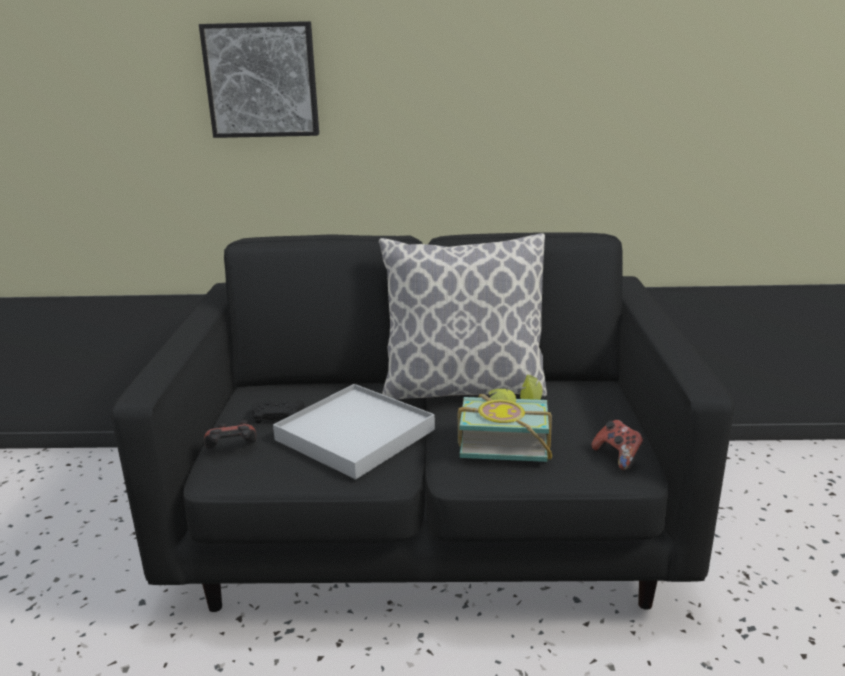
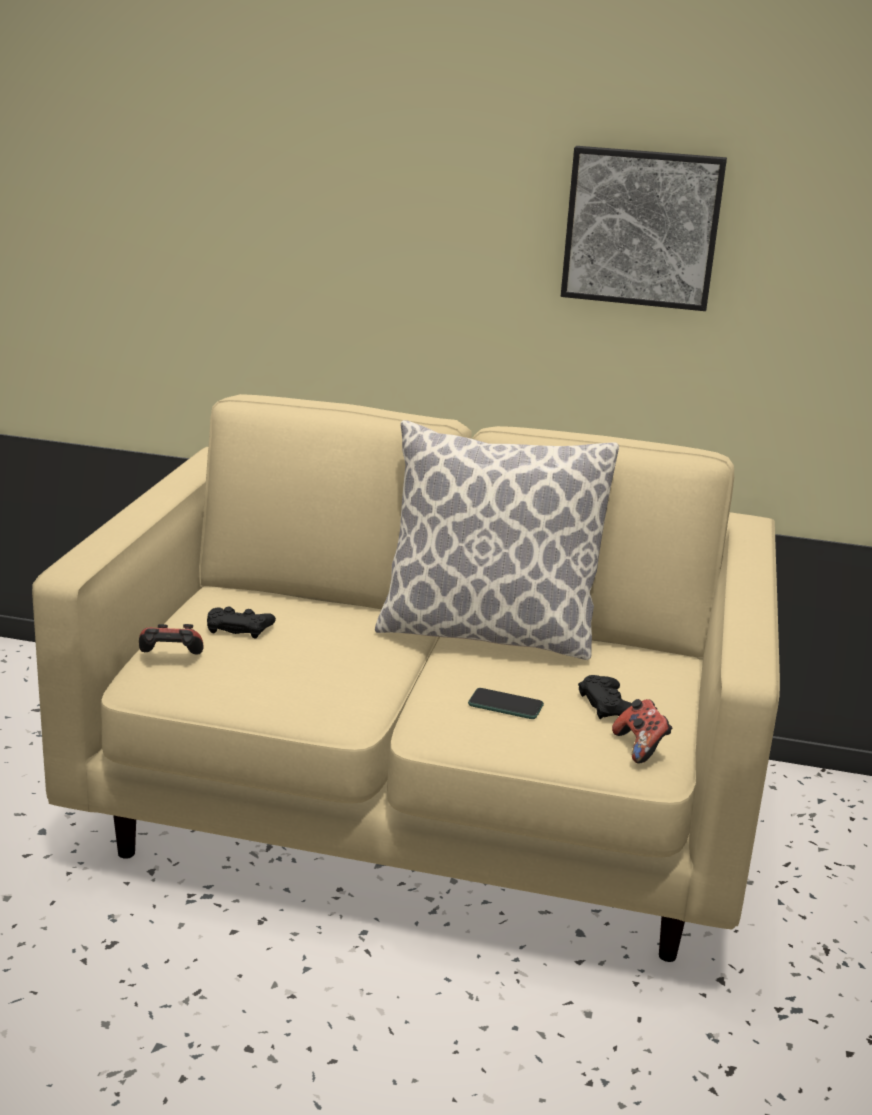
camera: 10 degrees right, 0 degrees up
black sofa [111,232,734,612] -> beige sofa [32,394,780,962]
picture [199,21,319,138] -> picture moved to [560,146,727,311]
white tray [273,384,435,479] -> none
book [458,375,552,462] -> phone [468,688,544,719]
none -> black game controller [578,675,632,719]

